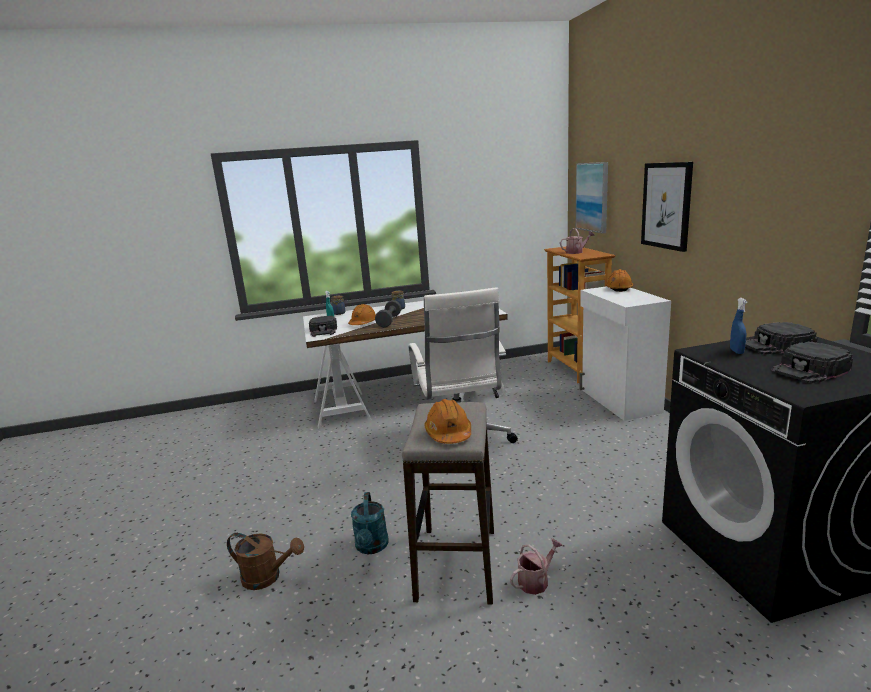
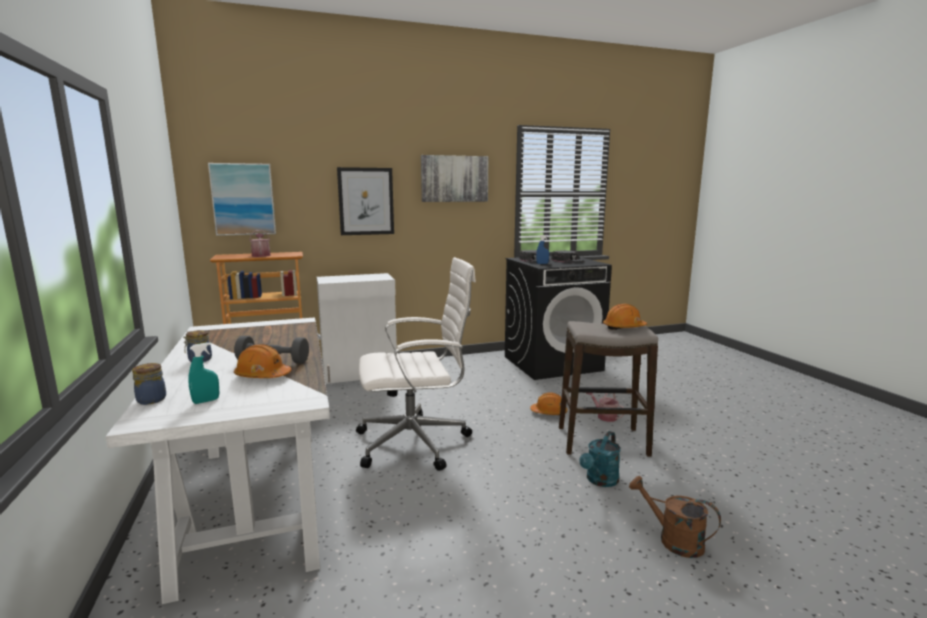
camera: 95 degrees left, 5 degrees down
brown watering can [227,533,304,590] -> brown watering can turned 60 degrees counterclockwise [629,476,721,558]
black cap [309,316,337,337] -> none
turquoise watering can [351,492,389,554] -> turquoise watering can turned 135 degrees clockwise [579,431,621,487]
orange hard hat [606,269,633,292] -> orange hard hat moved to [530,393,567,415]
none -> picture [421,155,488,202]

